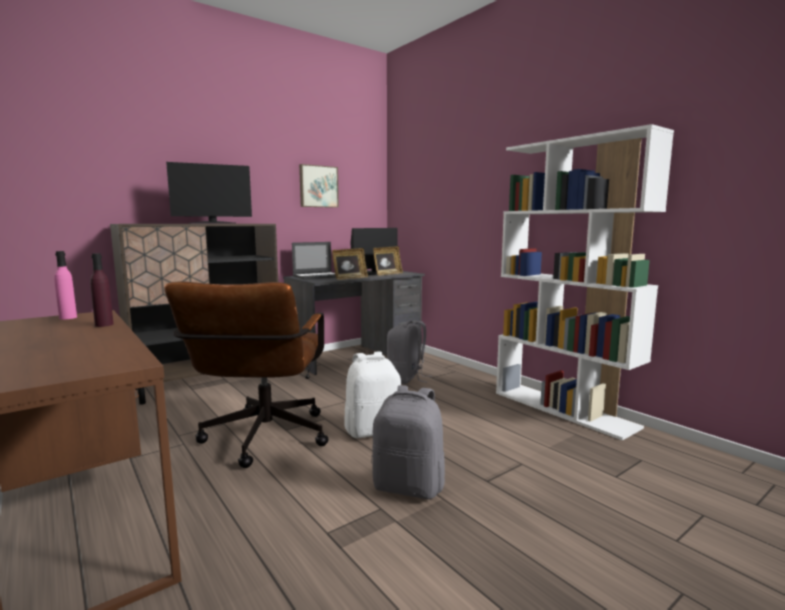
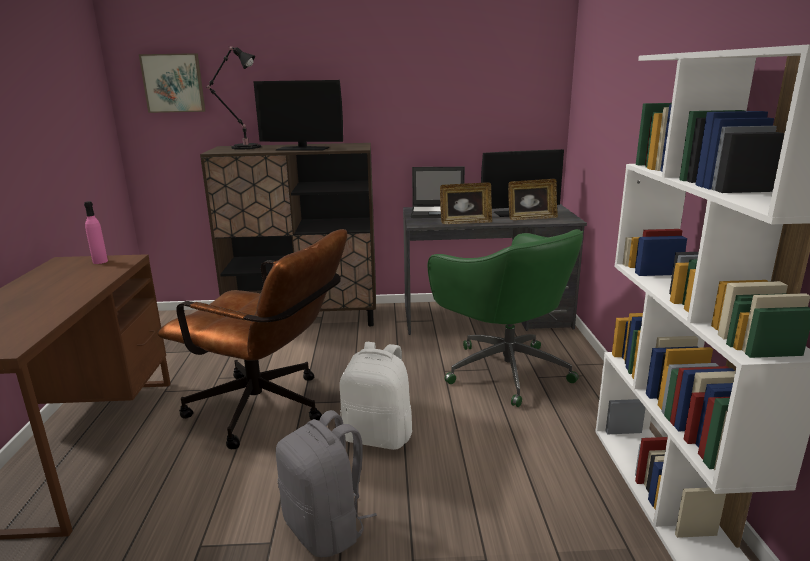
camera: 35 degrees right, 10 degrees up
purple bottle [90,253,113,327] -> none
brown office chair [164,281,328,468] -> brown office chair turned 105 degrees counterclockwise [158,229,347,449]
picture [299,164,339,208] -> picture moved to [139,53,205,113]
grey backpack [387,321,432,384] -> green office chair [428,229,583,407]
none -> black table lamp [207,46,261,149]

